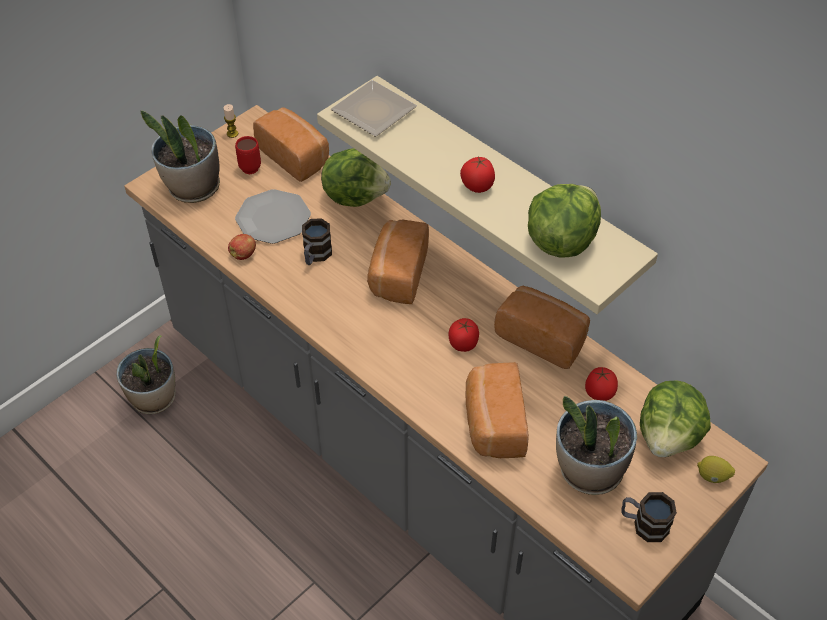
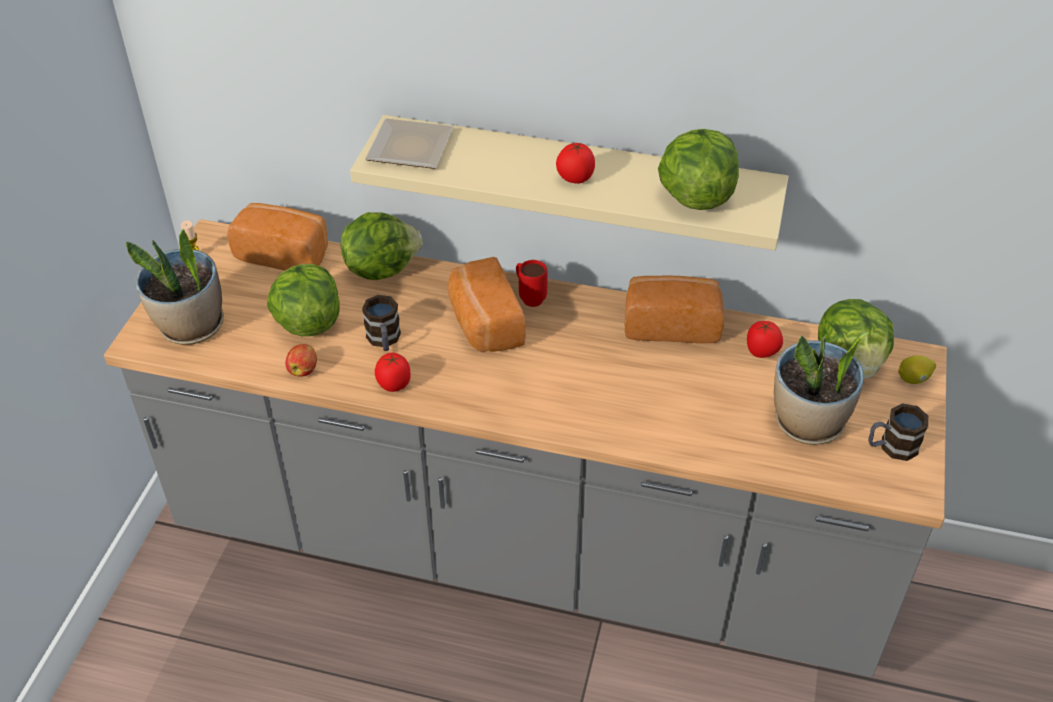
camera: 30 degrees left, 5 degrees down
potted plant [116,335,176,414] -> none
red mug [235,136,261,174] -> red mug moved to [516,260,548,307]
plate [235,189,311,244] -> lettuce [267,264,339,336]
tomato [449,318,479,352] -> tomato moved to [375,353,411,392]
bread [465,362,529,458] -> none

